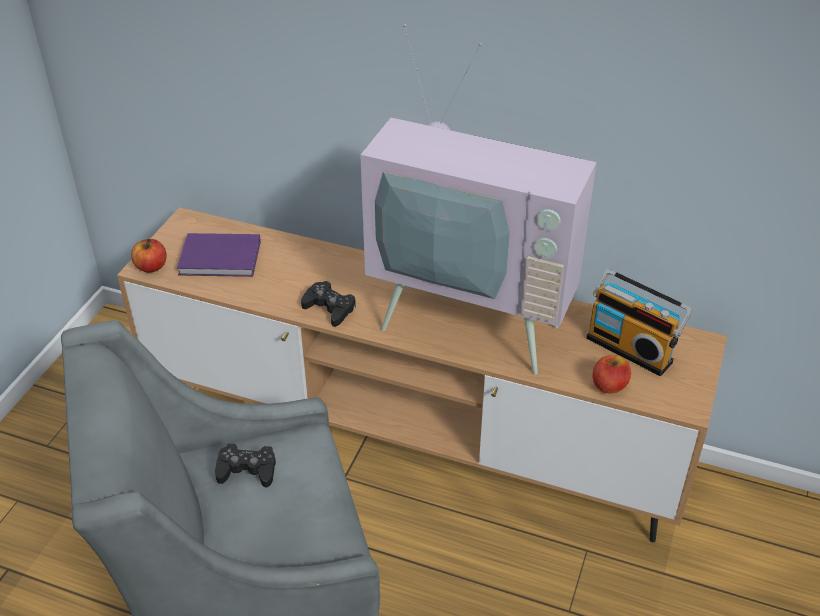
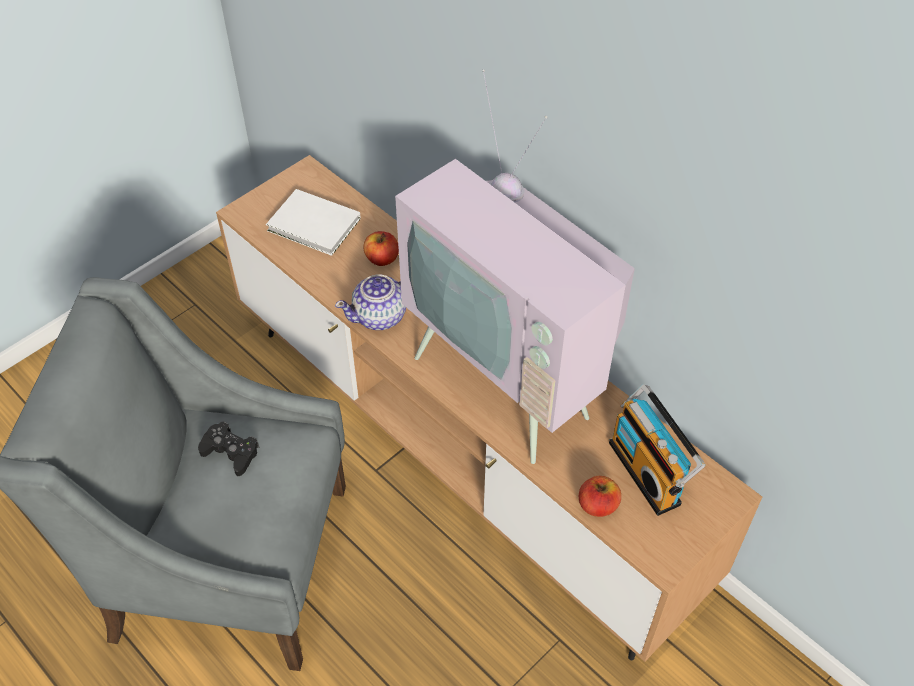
camera: 25 degrees right, 10 degrees up
apple [131,239,167,273] -> apple moved to [363,231,399,266]
purple book [177,233,261,277] -> white book [266,189,361,256]
black game controller [301,281,356,327] -> teapot [335,274,406,330]

